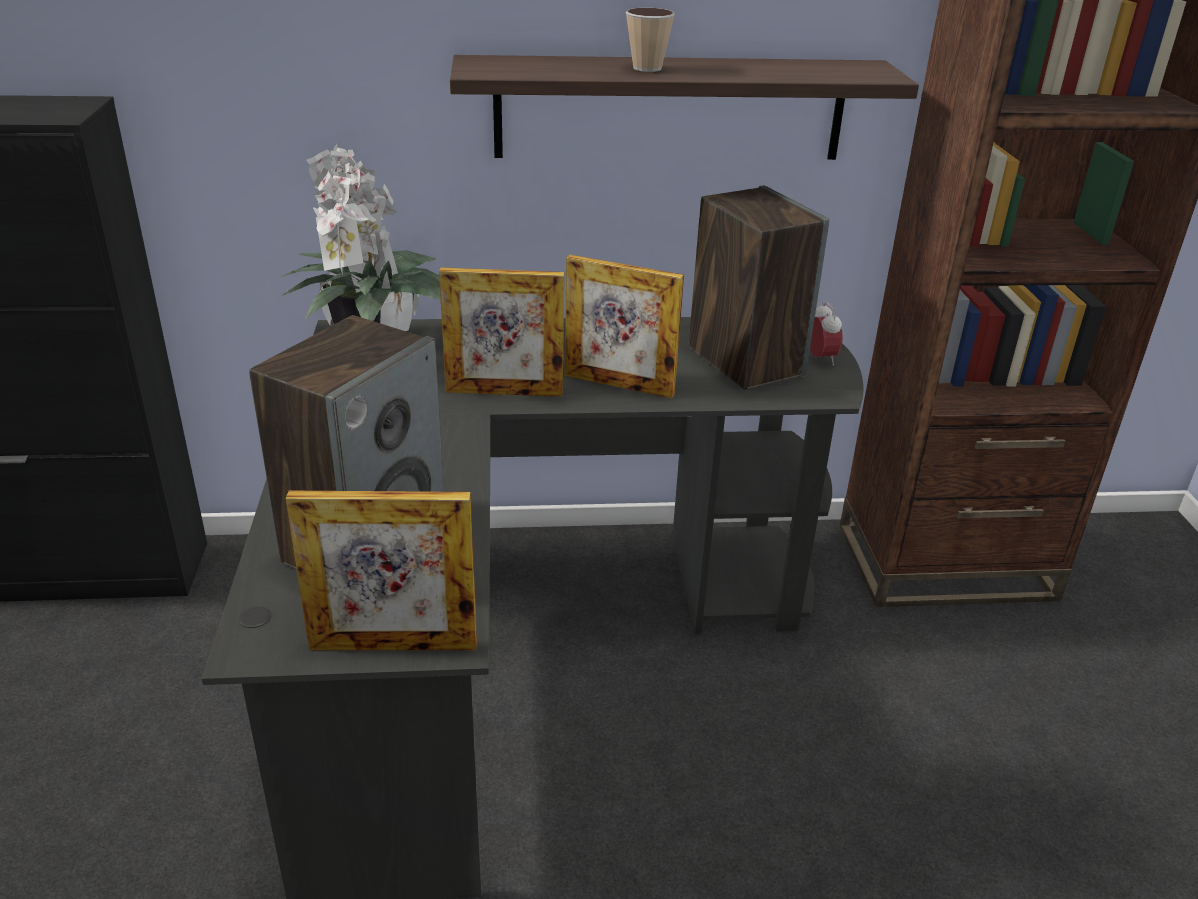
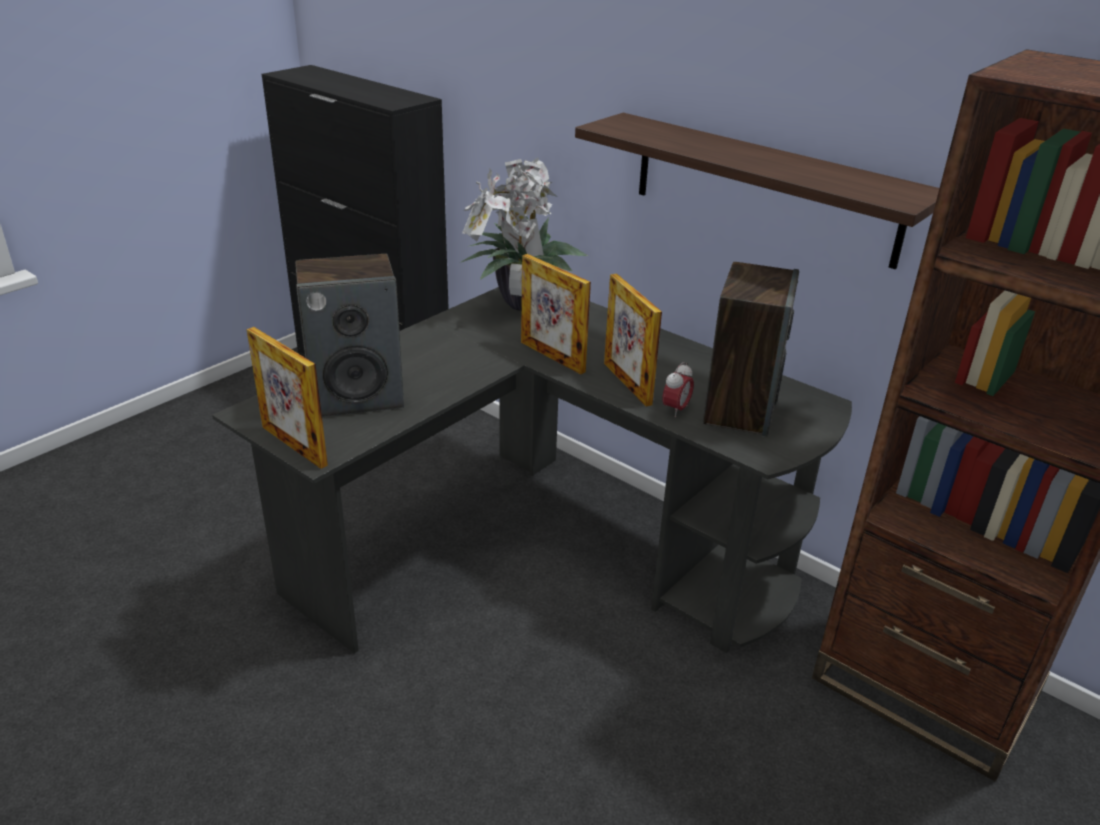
camera: 45 degrees right, 0 degrees up
cup [626,8,675,72] -> none
alarm clock [810,302,843,366] -> alarm clock moved to [663,362,694,417]

